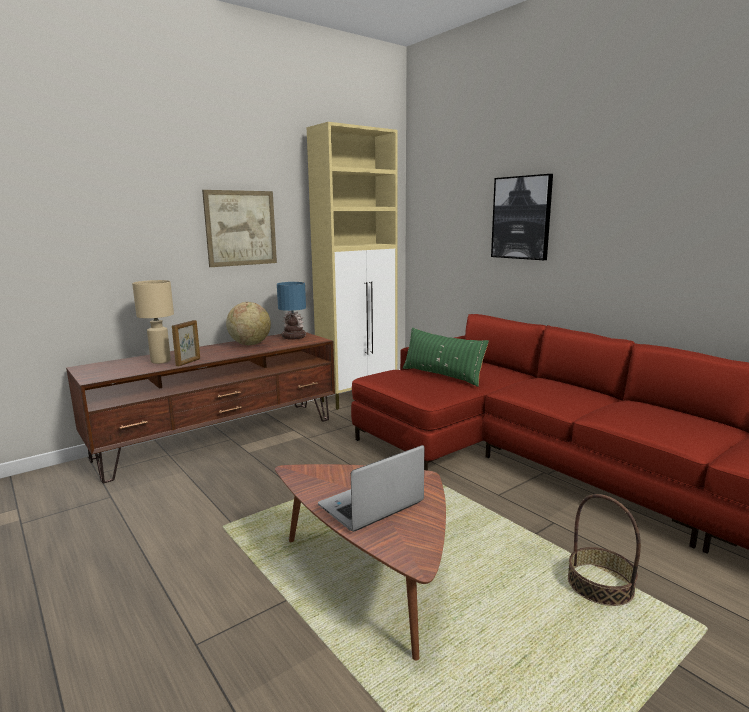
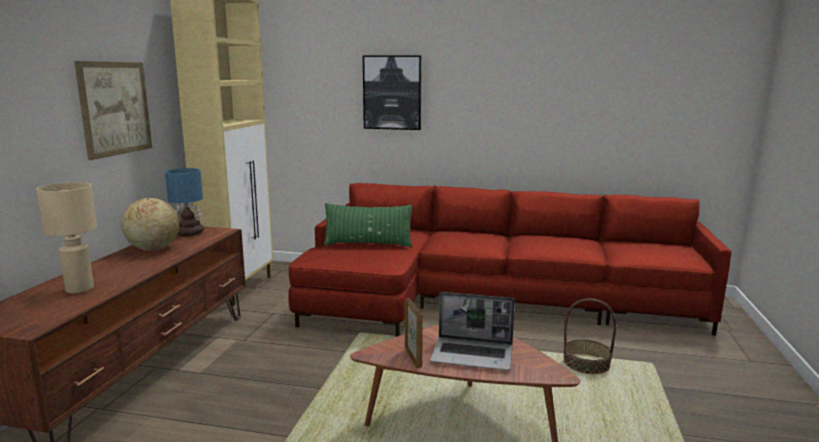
camera: 40 degrees left, 0 degrees up
picture frame [172,320,200,367] -> picture frame moved to [405,299,423,368]
laptop [318,445,424,531] -> laptop turned 90 degrees counterclockwise [430,292,515,370]

